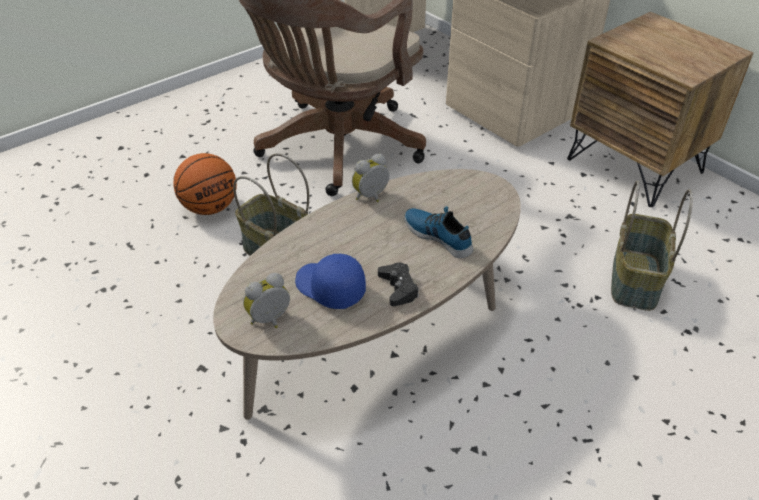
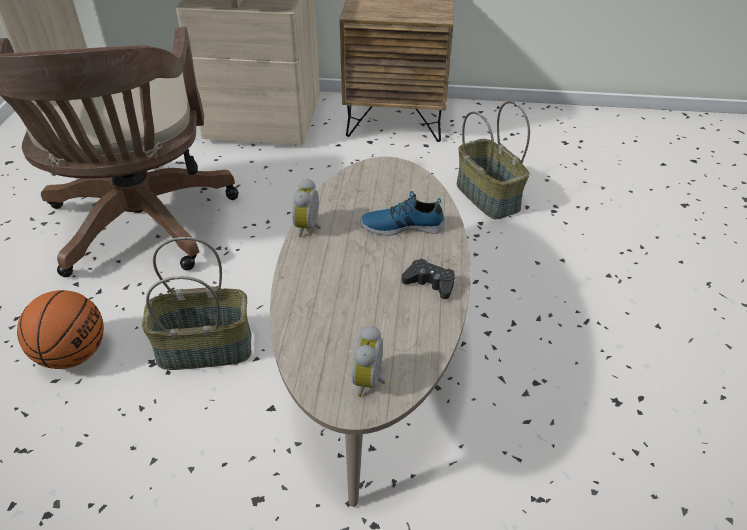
camera: 45 degrees left, 0 degrees up
blue cap [295,254,366,309] -> none

